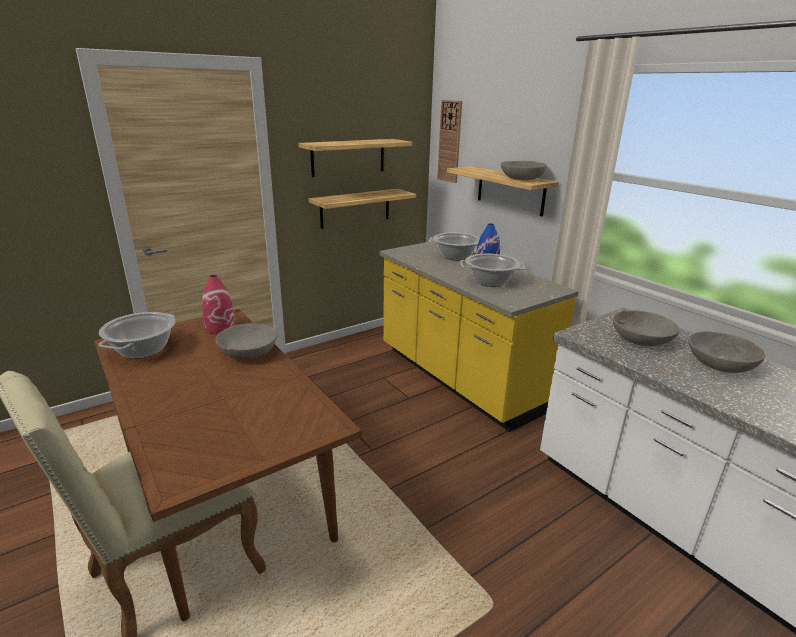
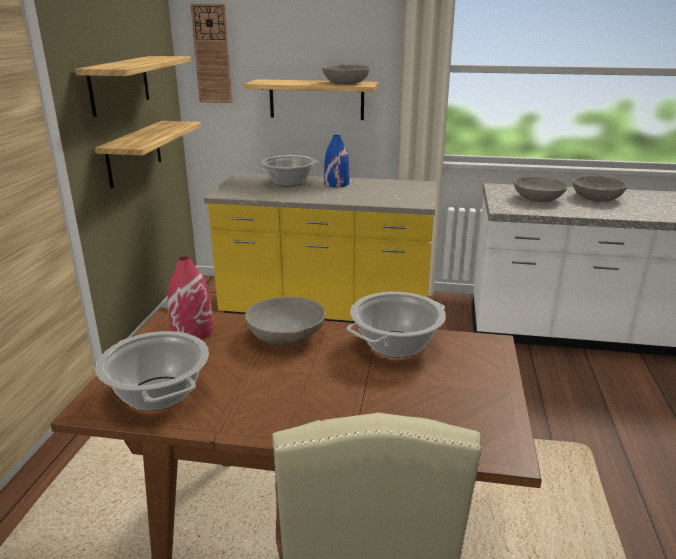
camera: 45 degrees left, 0 degrees up
cooking pot [460,254,525,287] -> cooking pot moved to [347,292,446,358]

